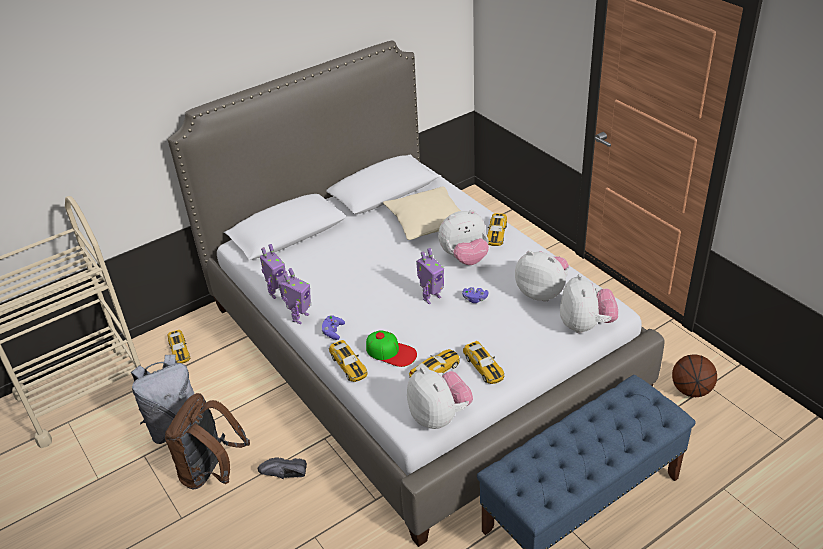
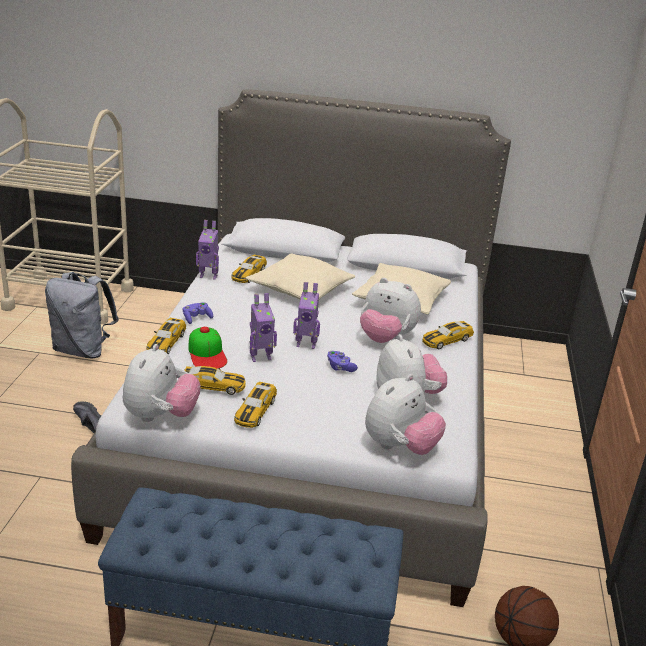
camera: 40 degrees right, 10 degrees down
brown backpack [165,393,250,489] -> none
toy car [167,330,190,363] -> toy car moved to [231,255,267,283]
toy robot [279,268,311,324] -> toy robot moved to [250,293,277,362]
none -> beige pillow [246,254,355,299]

